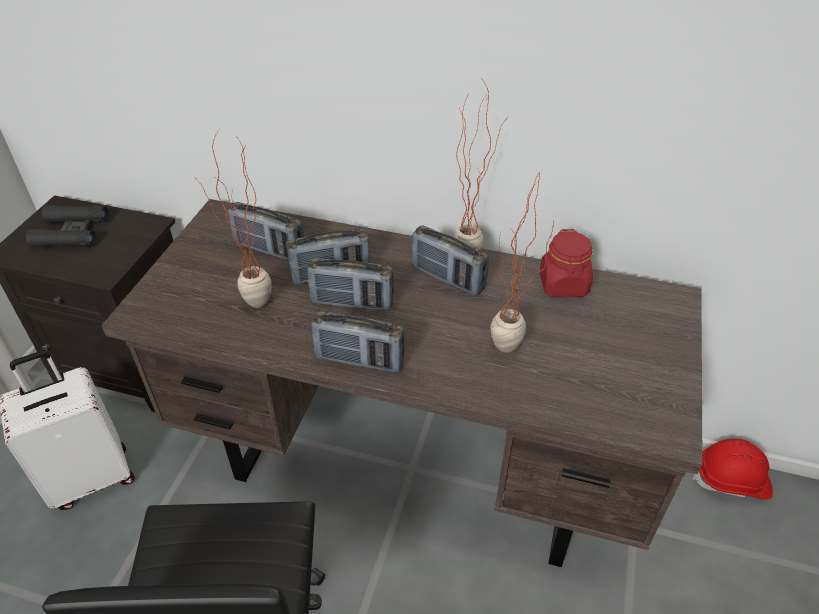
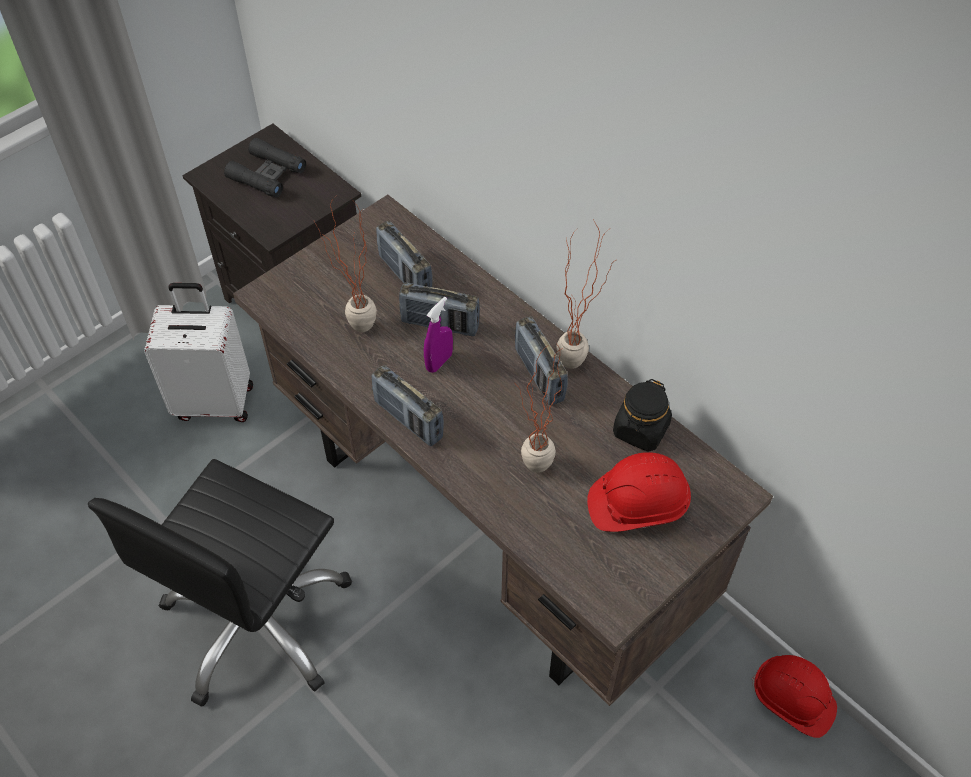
camera: 30 degrees right, 10 degrees up
radio [307,258,394,311] -> purple spray bottle [424,297,453,373]
red jar [540,229,593,297] -> black jar [613,379,672,452]
none -> red hard hat [587,452,691,532]

